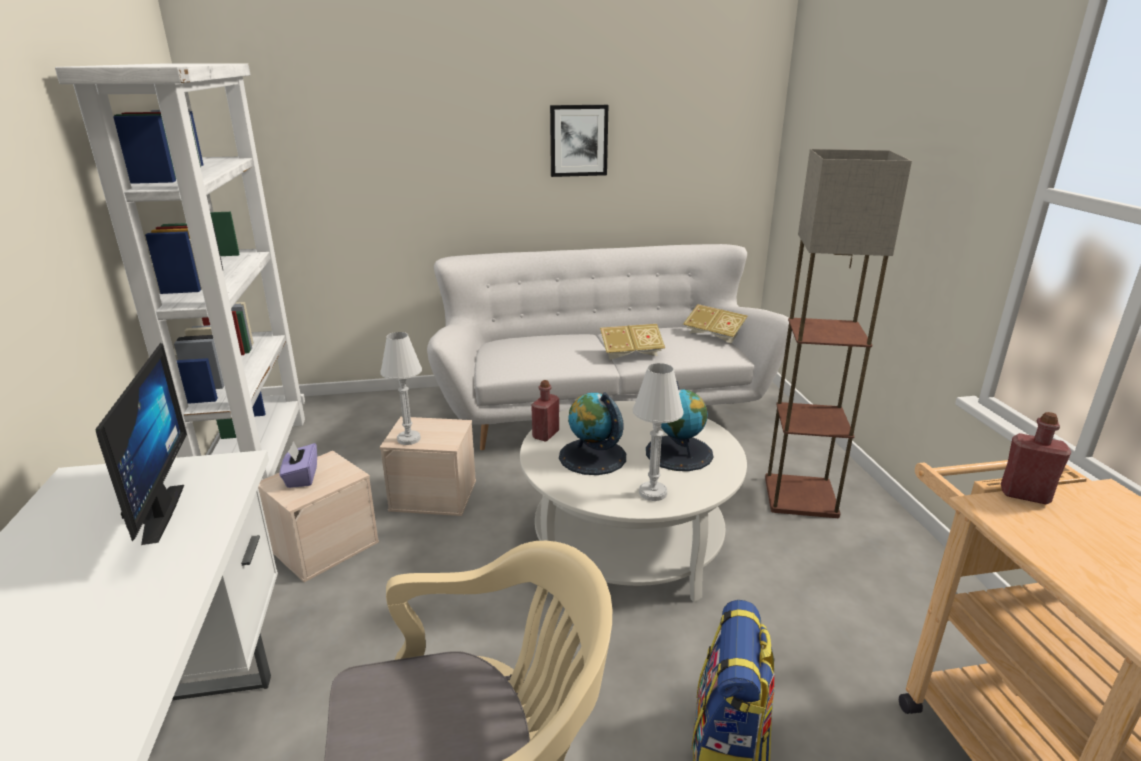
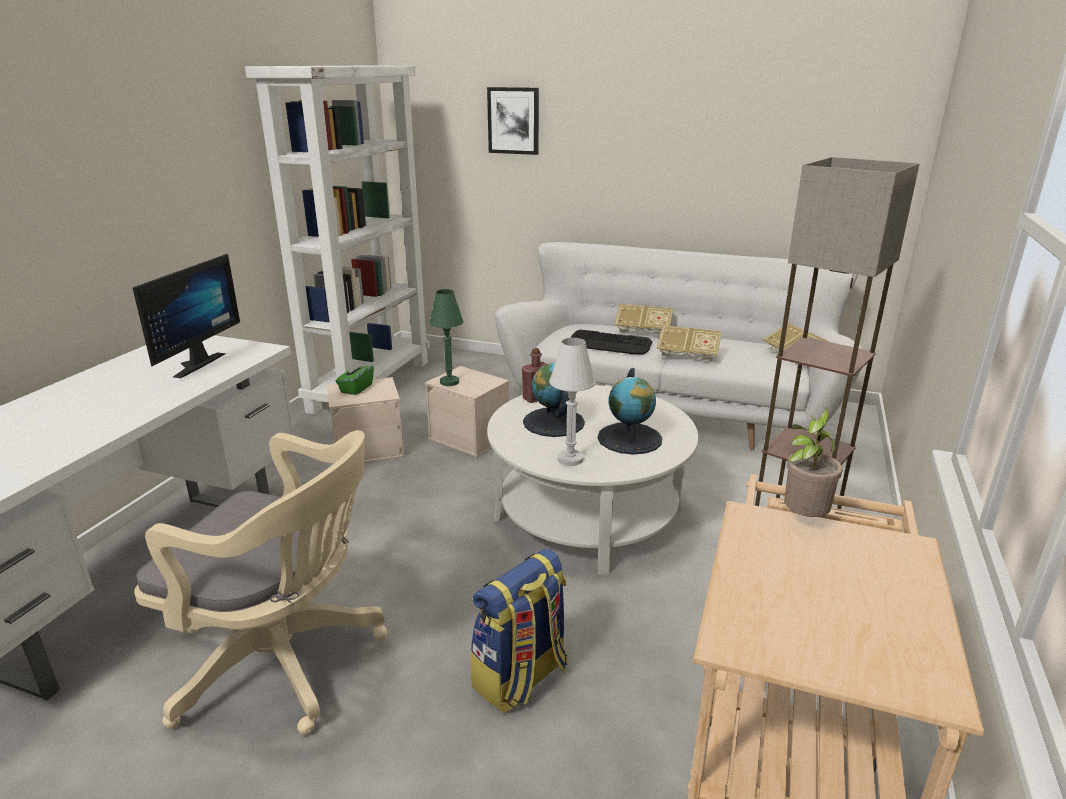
camera: 30 degrees right, 0 degrees up
purple tissue box [280,441,317,488] -> green tissue box [336,359,374,395]
white table lamp [380,332,422,445] -> green table lamp [429,289,464,386]
picture [550,105,608,177] -> picture moved to [487,87,539,155]
red bottle [1001,412,1071,504] -> potted plant [782,408,843,517]
none -> keyboard [570,330,652,354]
none -> book [614,304,674,335]

